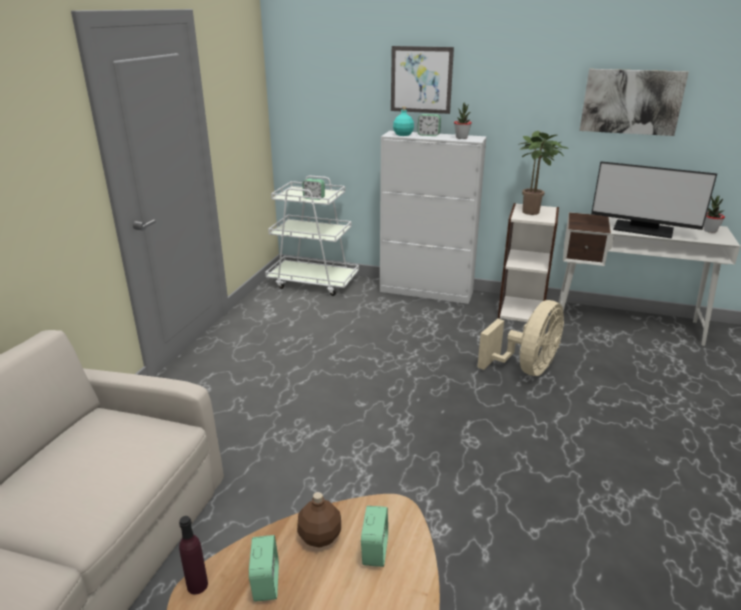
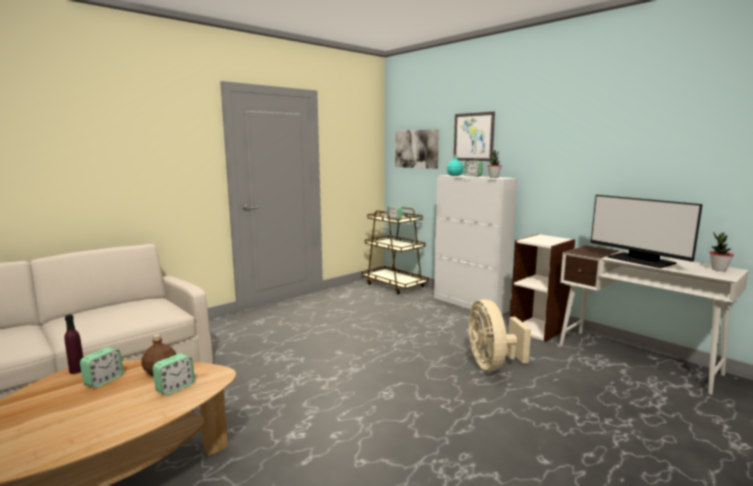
camera: 30 degrees right, 15 degrees down
white cart [265,175,359,296] -> brown cart [362,207,429,294]
beige fan [477,300,564,376] -> beige fan turned 105 degrees clockwise [468,299,531,371]
potted plant [518,131,569,215] -> none
picture [580,69,689,136] -> picture moved to [395,129,439,169]

